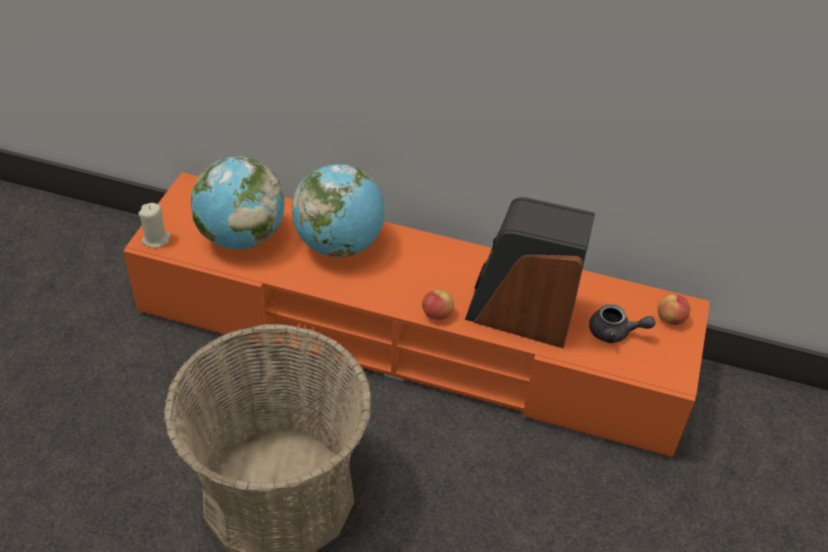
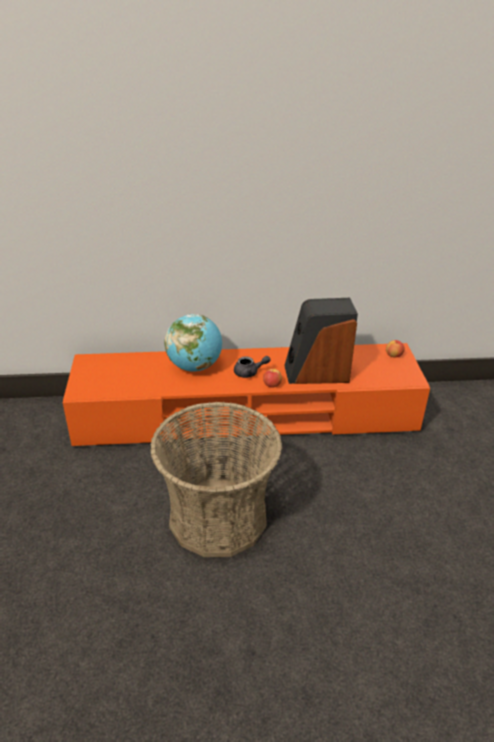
camera: 20 degrees left, 10 degrees down
beige candle [138,203,171,248] -> none
globe [191,157,285,249] -> none
grey teapot [589,304,655,343] -> grey teapot moved to [234,356,271,378]

